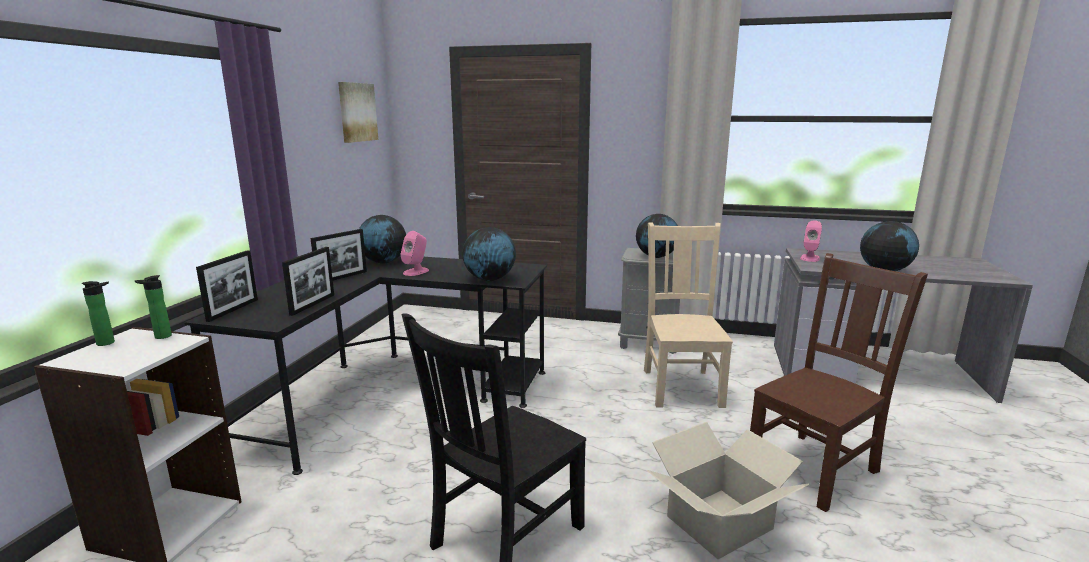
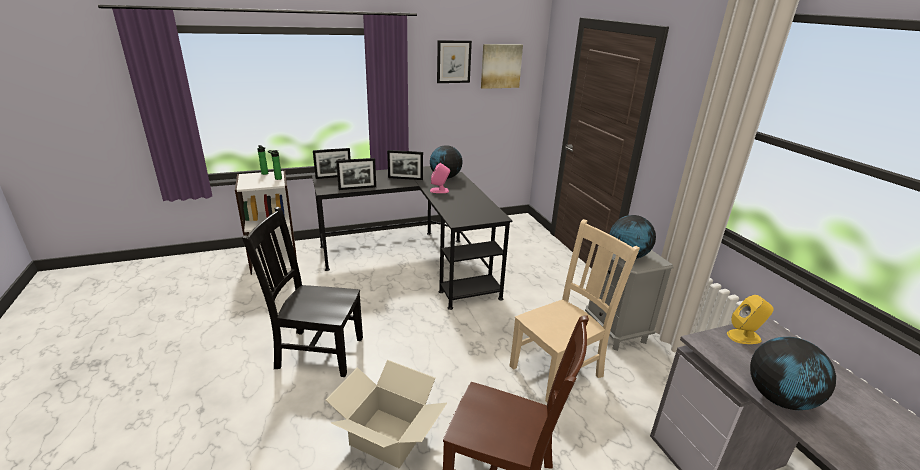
camera: 55 degrees right, 10 degrees up
globe [462,227,516,281] -> none
pink speaker [800,220,822,262] -> yellow speaker [727,295,774,344]
none -> picture [437,40,472,83]

